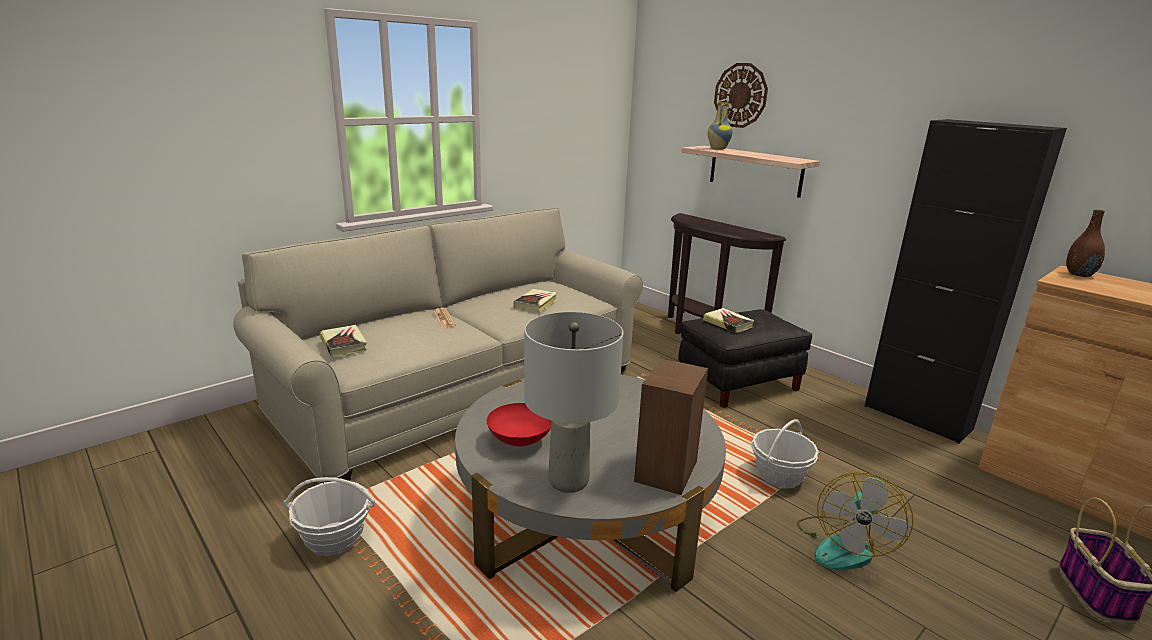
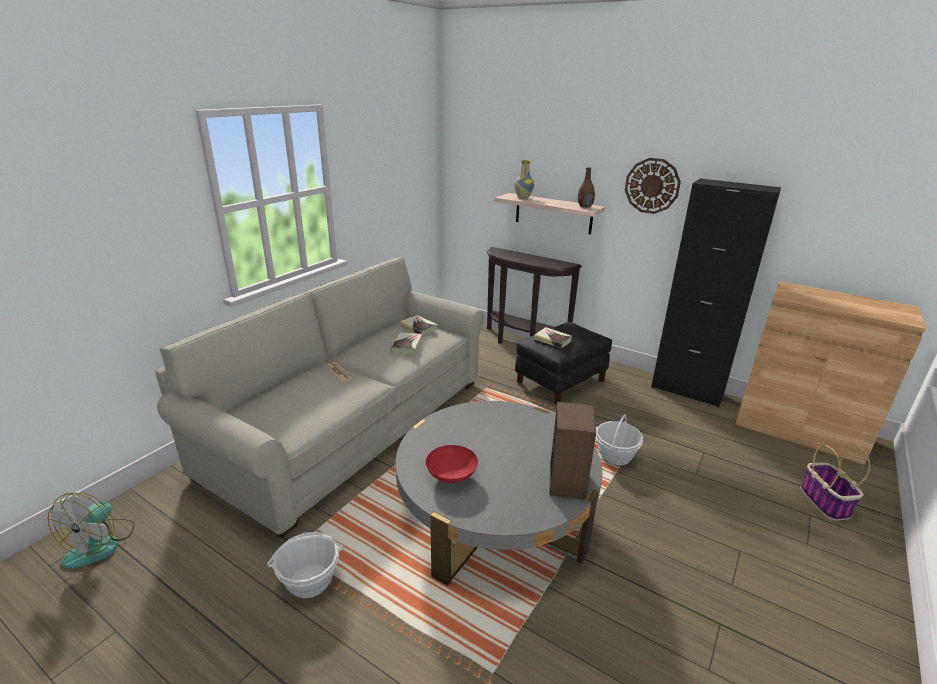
camera: 15 degrees left, 5 degrees up
book [320,325,367,357] -> book moved to [400,315,438,336]
grey table lamp [524,312,624,493] -> none
wall clock [714,63,768,128] -> wall clock moved to [625,158,681,214]
fan [797,472,913,570] -> fan moved to [48,492,135,568]
brown vase [1066,210,1105,277] -> brown vase moved to [578,167,595,208]

